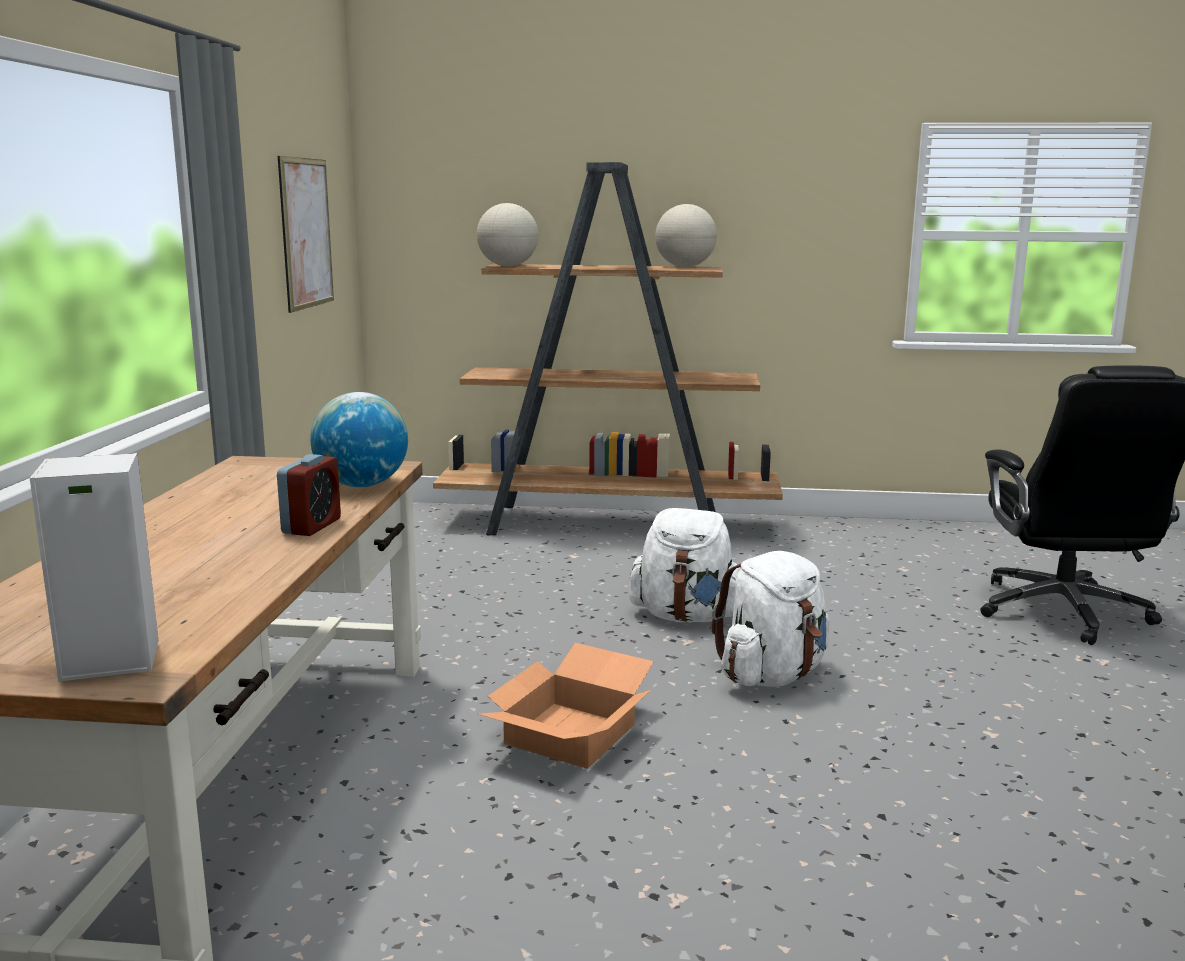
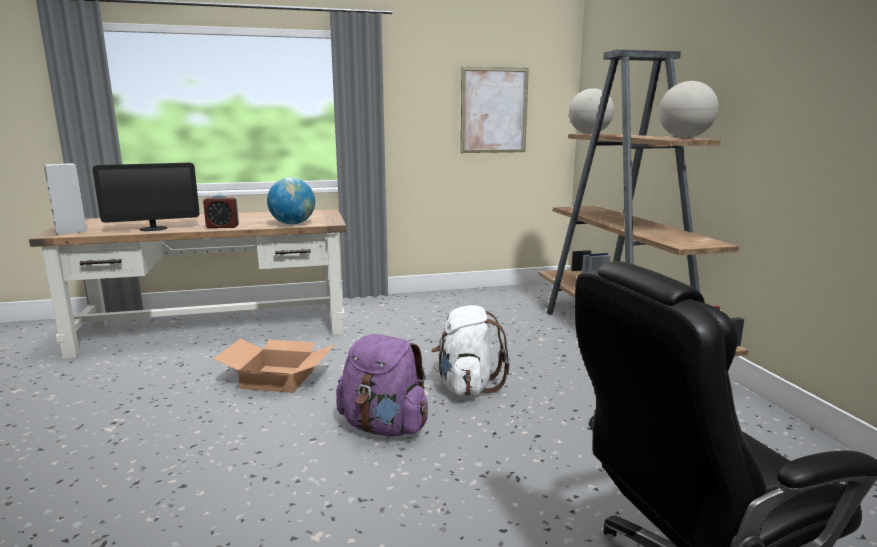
camera: 70 degrees right, 0 degrees up
white backpack [712,551,830,687] -> purple backpack [336,334,428,437]
none -> monitor [92,163,199,231]

